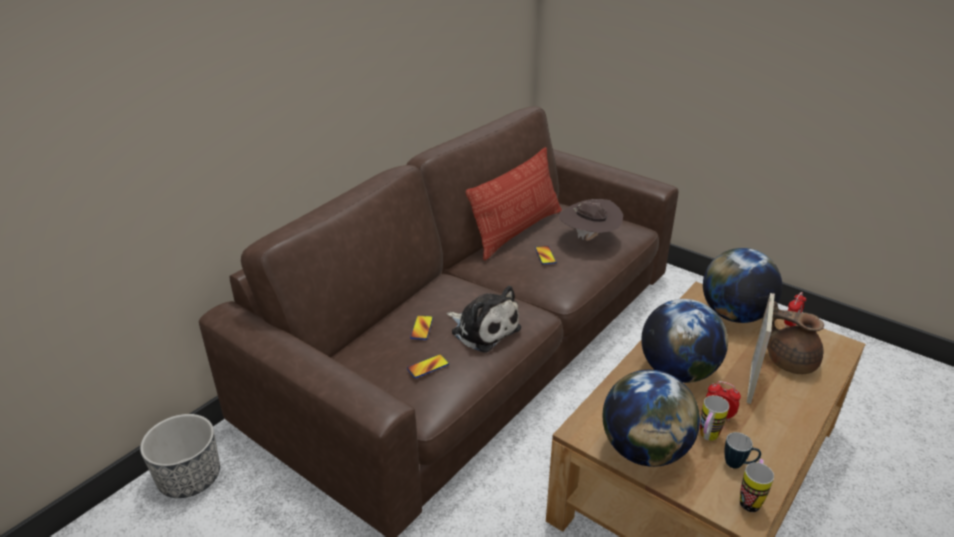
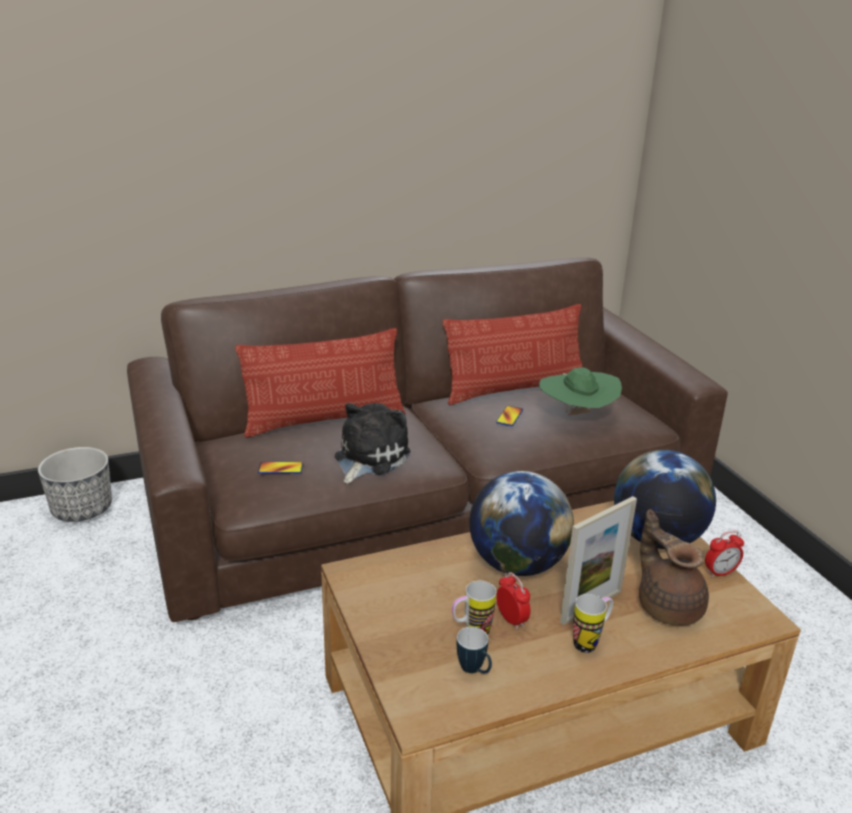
camera: 30 degrees right, 5 degrees down
phone [410,315,433,340] -> none
plush toy [447,286,521,353] -> plush toy turned 135 degrees counterclockwise [335,403,411,484]
brown hat [559,199,623,241] -> green hat [539,367,622,416]
globe [602,370,700,467] -> none
mug [740,459,774,512] -> mug moved to [573,594,613,653]
none -> pillow [235,328,406,438]

